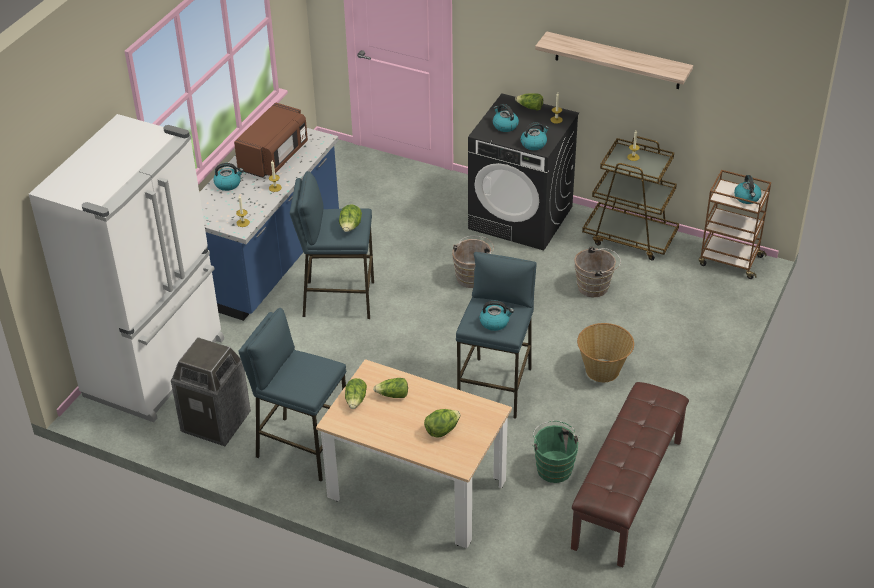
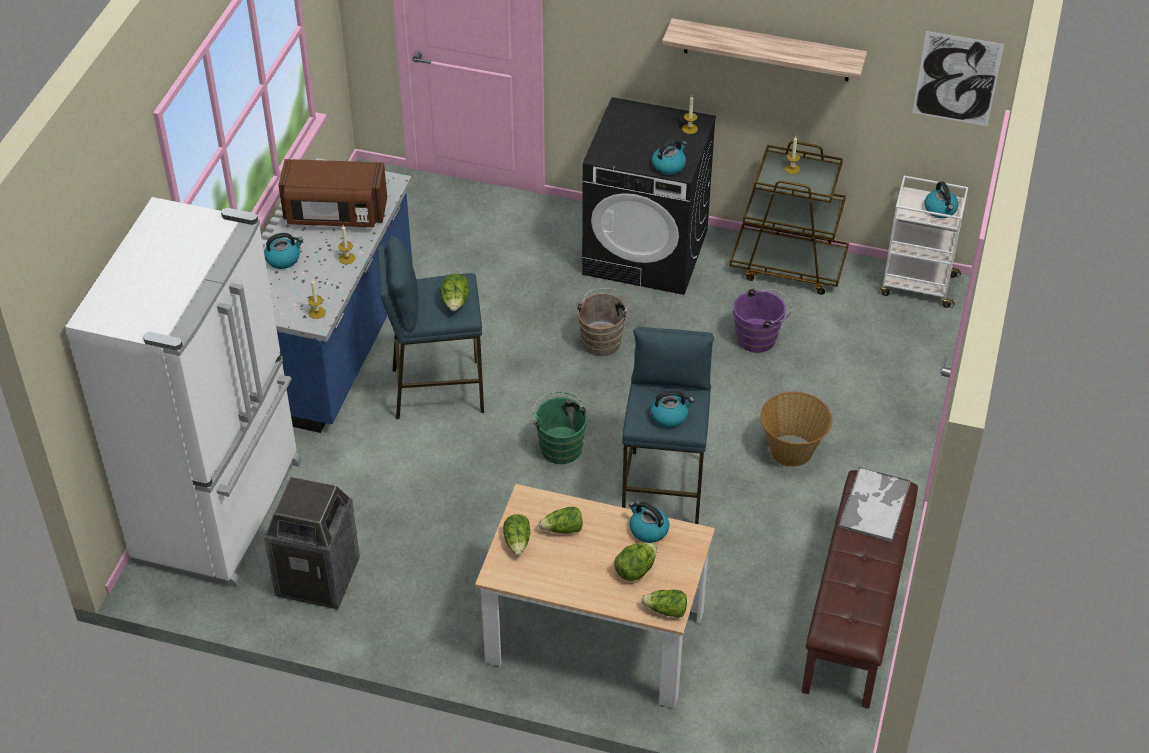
camera: 10 degrees left, 5 degrees up
brown microwave [234,102,308,178] -> brown microwave turned 75 degrees clockwise [278,159,387,228]
blue stool [238,308,346,482] -> none
kettle [493,104,519,132] -> kettle moved to [629,502,669,543]
lettuce [515,93,543,111] -> lettuce moved to [641,590,687,618]
green bucket [532,421,580,483] -> green bucket moved to [533,392,587,464]
brown bucket [574,247,621,297] -> purple bucket [733,288,792,353]
brown cart [699,170,771,279] -> white cart [880,176,968,308]
none -> tray [839,467,911,542]
none -> picture [912,31,1004,126]

